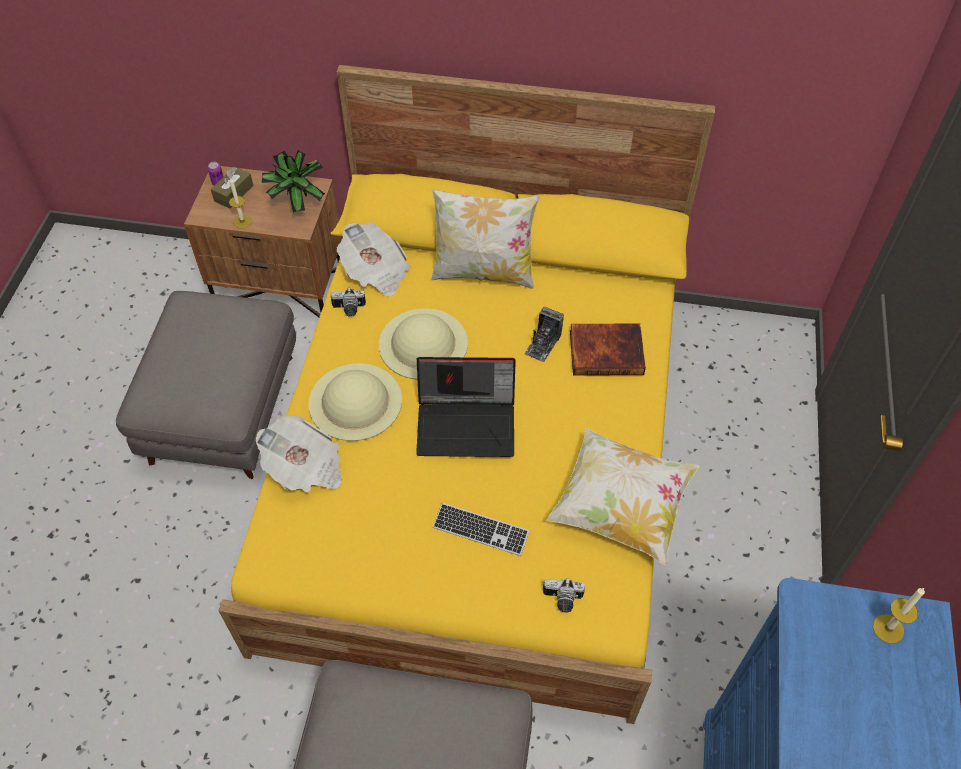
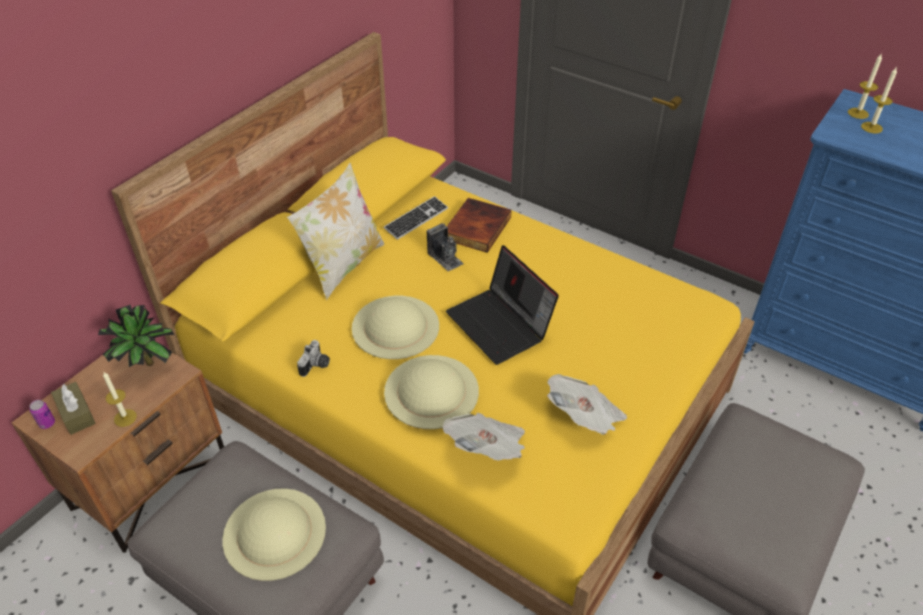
camera: 65 degrees left, 10 degrees down
newspaper [337,222,411,296] -> newspaper moved to [547,374,627,435]
laptop [416,357,516,457] -> laptop turned 120 degrees clockwise [446,245,559,365]
keyboard [433,503,529,556] -> keyboard moved to [384,196,448,240]
camera [543,578,585,612] -> none
pillow [546,428,700,566] -> none
none -> beige hat [222,489,326,581]
none -> candle [861,68,897,133]

